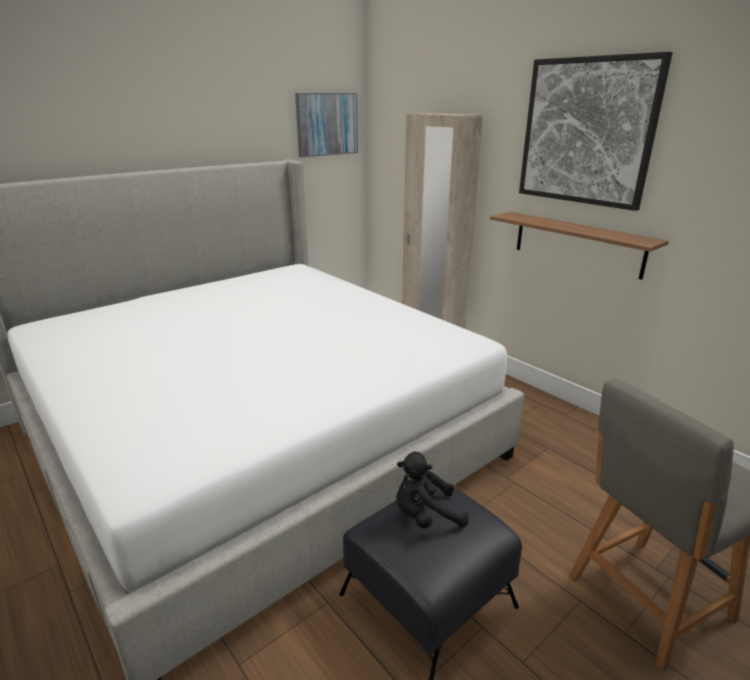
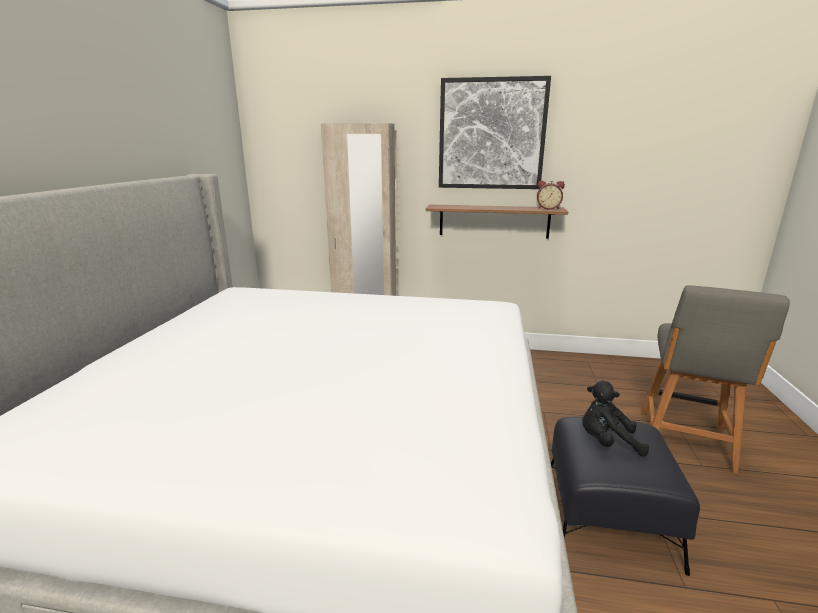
camera: 40 degrees left, 5 degrees down
picture [295,93,358,157] -> none
black plush toy [396,452,468,528] -> black plush toy turned 60 degrees clockwise [582,381,649,457]
none -> alarm clock [537,181,565,209]

